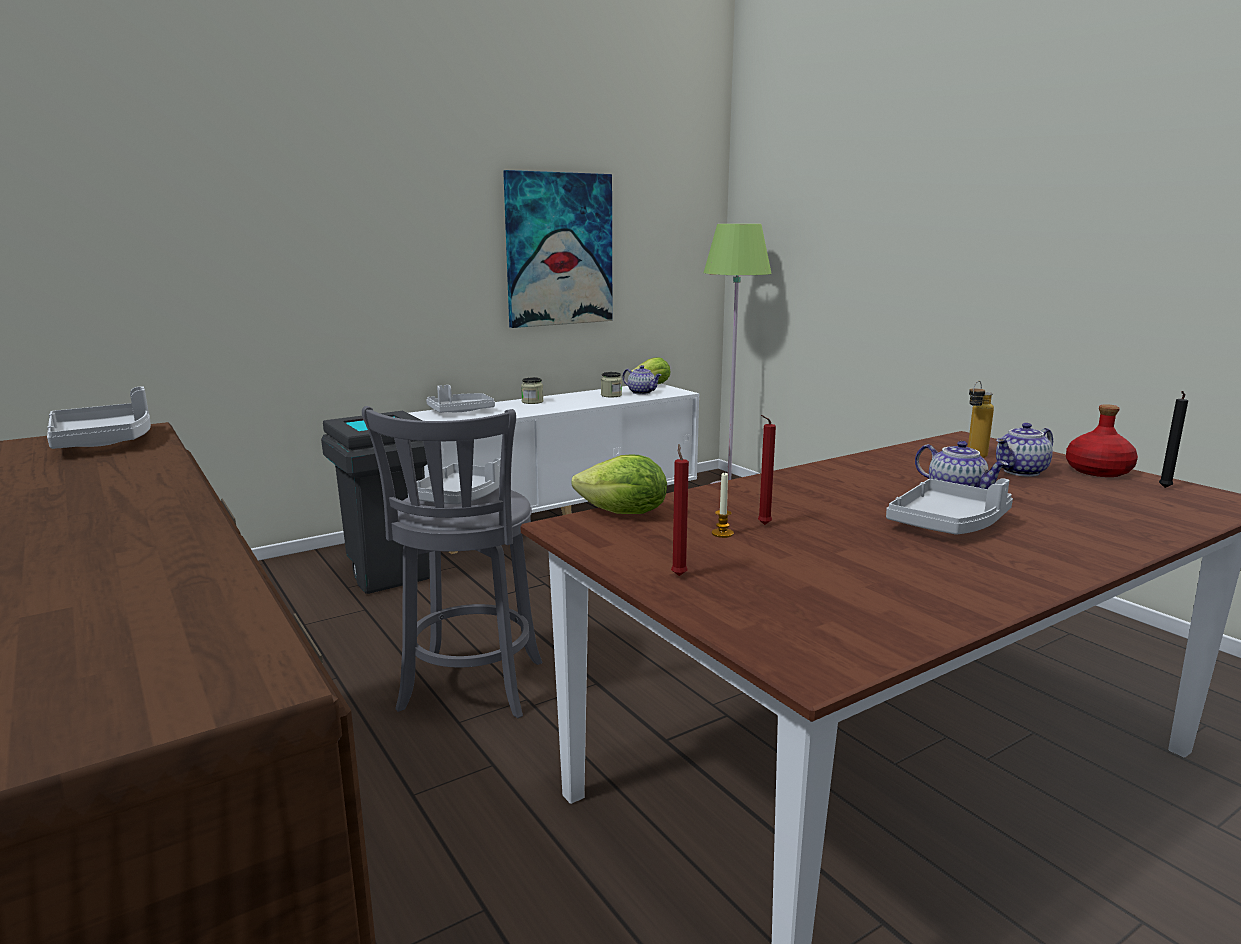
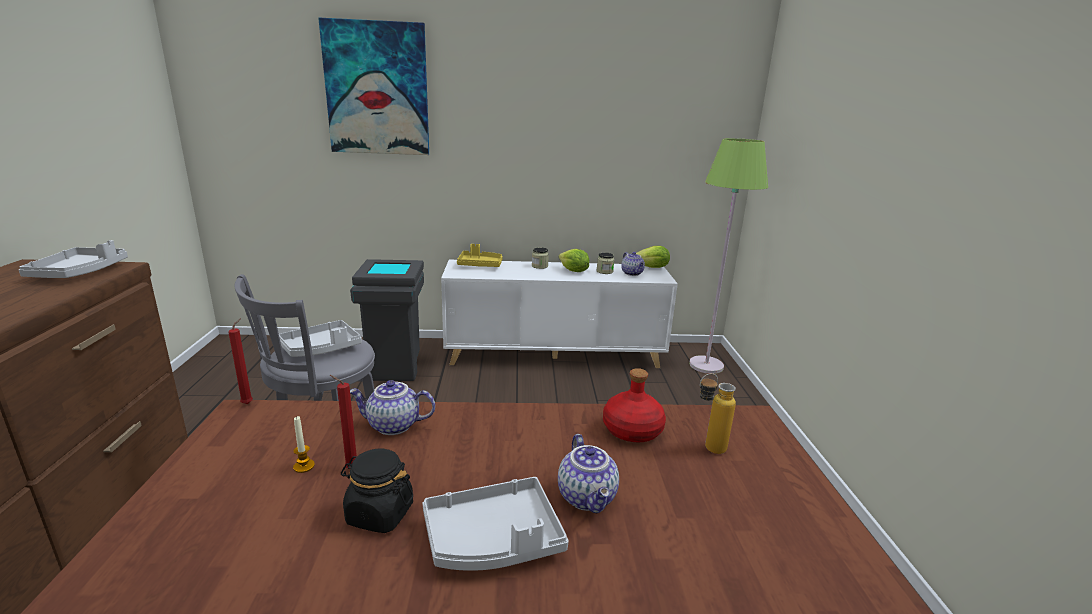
camera: 30 degrees right, 5 degrees up
grey tray [426,385,495,413] -> yellow tray [457,244,503,267]
picture [503,170,612,328] -> picture moved to [318,17,429,155]
lettuce [572,455,667,514] -> lettuce moved to [559,249,589,272]
red candle [671,444,689,576] -> red candle moved to [228,318,253,404]
teapot [996,423,1053,477] -> teapot moved to [350,380,435,435]
red bottle [1066,404,1138,477] -> red bottle moved to [603,368,666,442]
black candle [1159,391,1188,488] -> none
none -> black jar [341,449,413,533]

